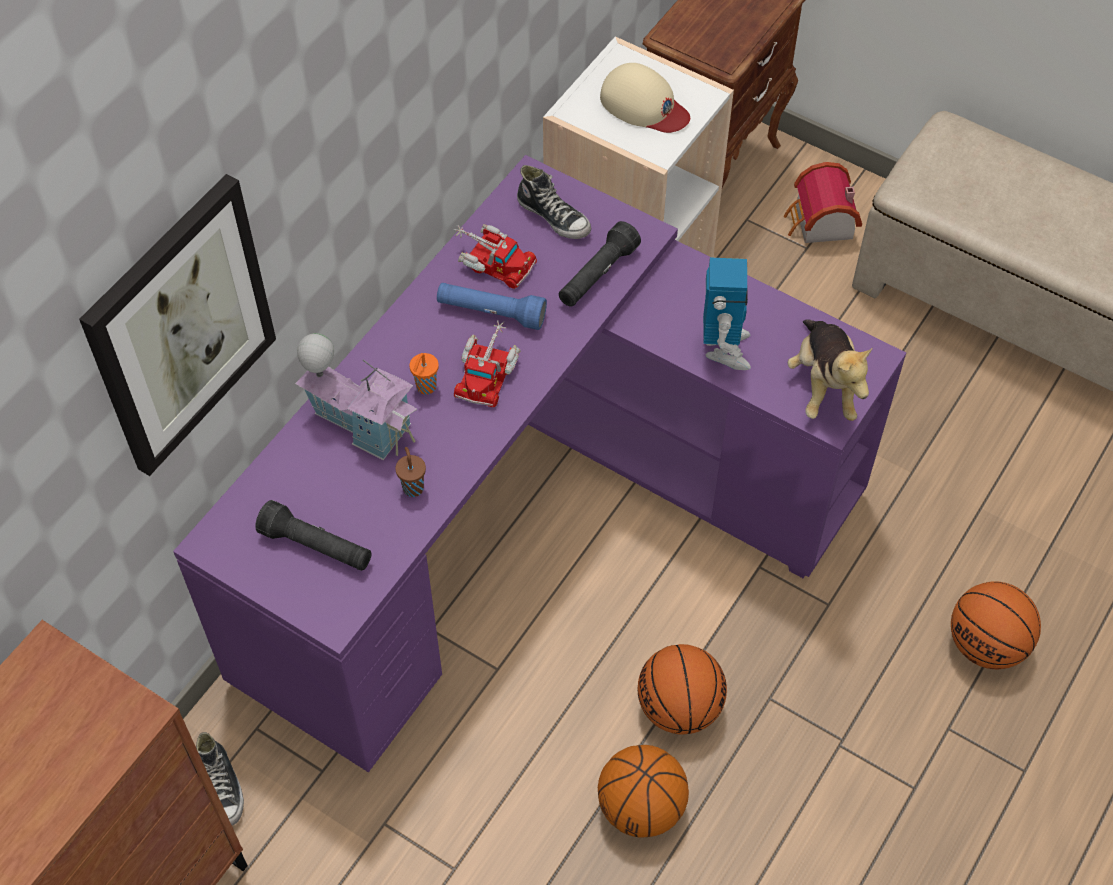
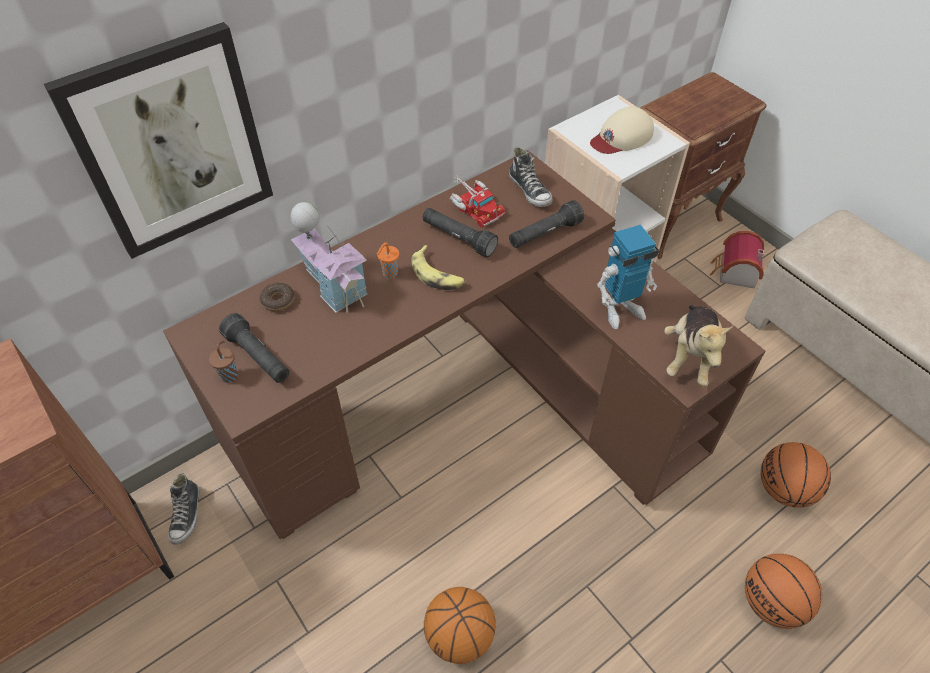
camera: 20 degrees right, 5 degrees down
purple desk [173,155,906,772] -> brown desk [163,150,765,539]
brown cup [395,447,426,497] -> brown cup moved to [209,340,238,383]
blue flashlight [437,283,547,330] -> black flashlight [423,208,498,257]
toy truck [454,320,521,407] -> banana [411,245,466,290]
beige cap [600,63,690,133] -> beige cap turned 90 degrees clockwise [590,107,654,154]
basketball [638,644,727,734] -> basketball moved to [761,442,831,508]
toy robot [703,258,751,370] -> toy robot turned 45 degrees clockwise [597,225,659,329]
none -> donut [260,283,295,311]

